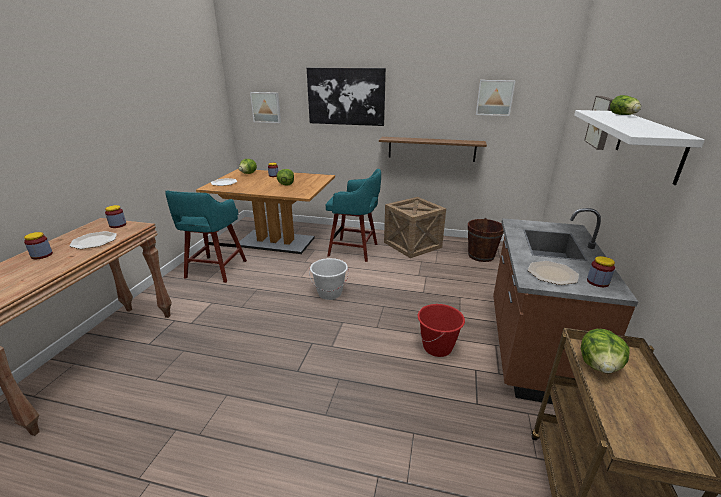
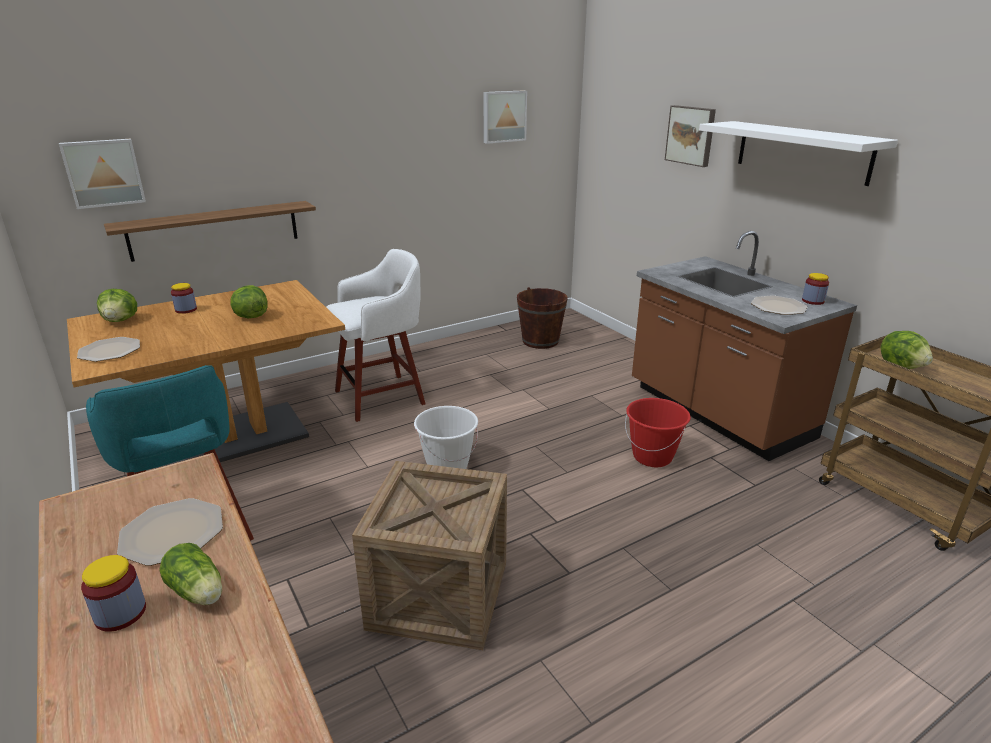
camera: 45 degrees left, 0 degrees up
jar [105,205,126,228] -> none
picture [307,68,386,126] -> none
turquoise stool [326,169,381,262] -> white stool [326,249,426,422]
shelf [379,137,487,162] -> shelf moved to [104,201,316,262]
crate [384,197,446,258] -> crate moved to [352,461,507,650]
lettuce [610,95,641,115] -> lettuce moved to [159,543,222,605]

